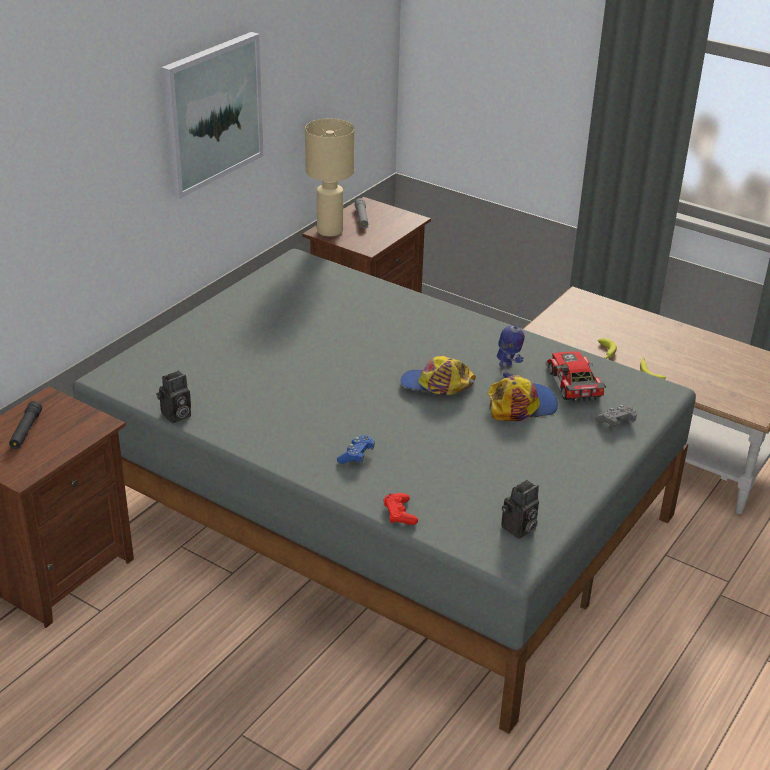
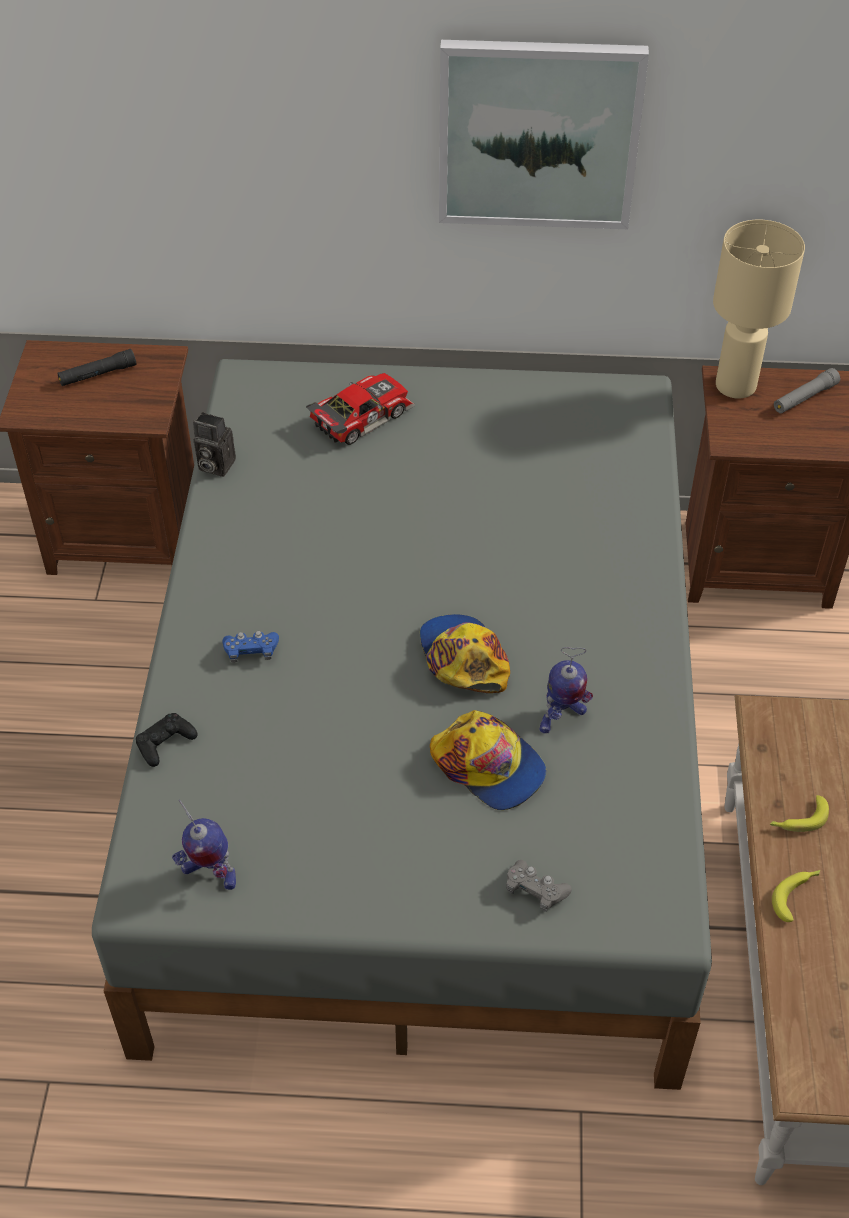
camera: 60 degrees right, 15 degrees up
red game controller [384,493,418,525] -> black game controller [136,713,198,767]
camera [501,480,539,539] -> toy robot [172,800,236,890]
toy car [546,352,606,402] -> toy car moved to [306,373,415,445]

